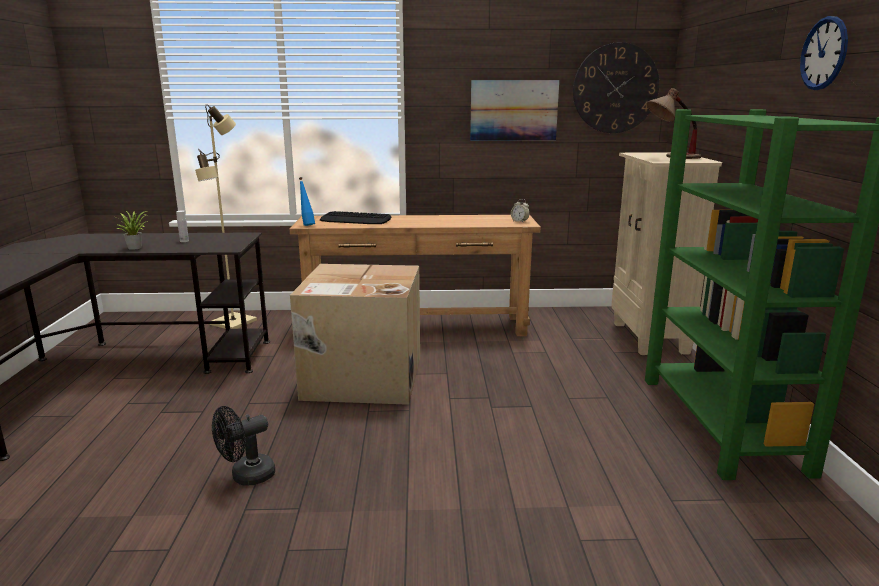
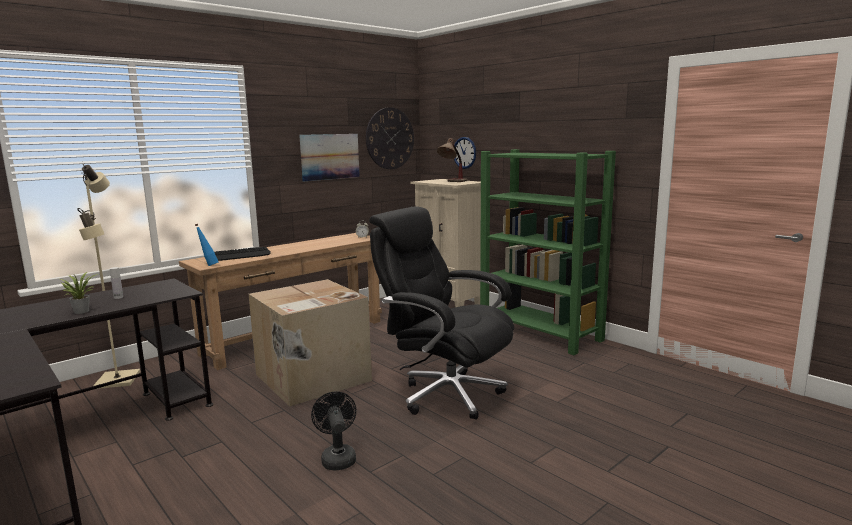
camera: 40 degrees left, 5 degrees down
black fan [212,406,275,485] -> black fan turned 150 degrees clockwise [311,391,356,471]
wall clock [800,16,848,90] -> wall clock moved to [454,137,476,169]
none -> black office chair [369,207,514,420]

